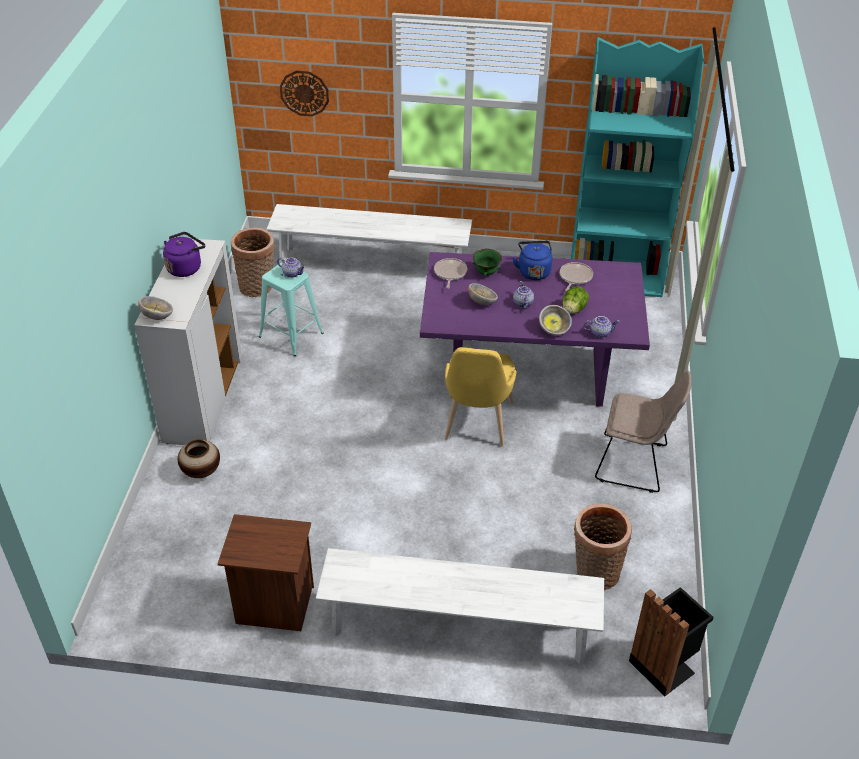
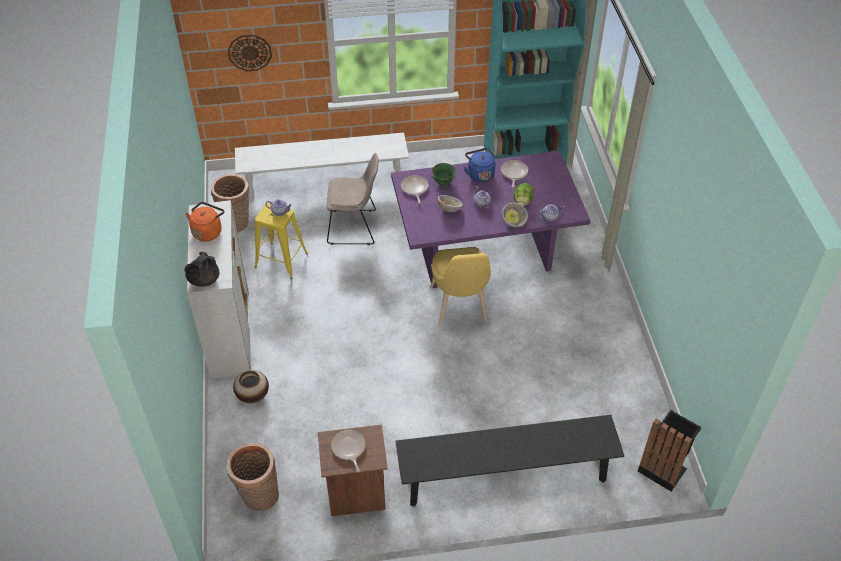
camera: 15 degrees left, 5 degrees up
bowl [138,296,173,320] -> black teapot [184,252,219,287]
purple kettle [163,232,205,277] -> orange kettle [186,202,224,241]
turquoise stool [259,262,324,356] -> yellow stool [254,203,308,279]
white bench [316,548,604,664] -> black bench [395,415,624,507]
basket [574,504,632,590] -> basket moved to [226,443,279,511]
beige chair [595,371,692,493] -> beige chair moved to [327,153,379,245]
none -> frying pan [331,430,365,472]

